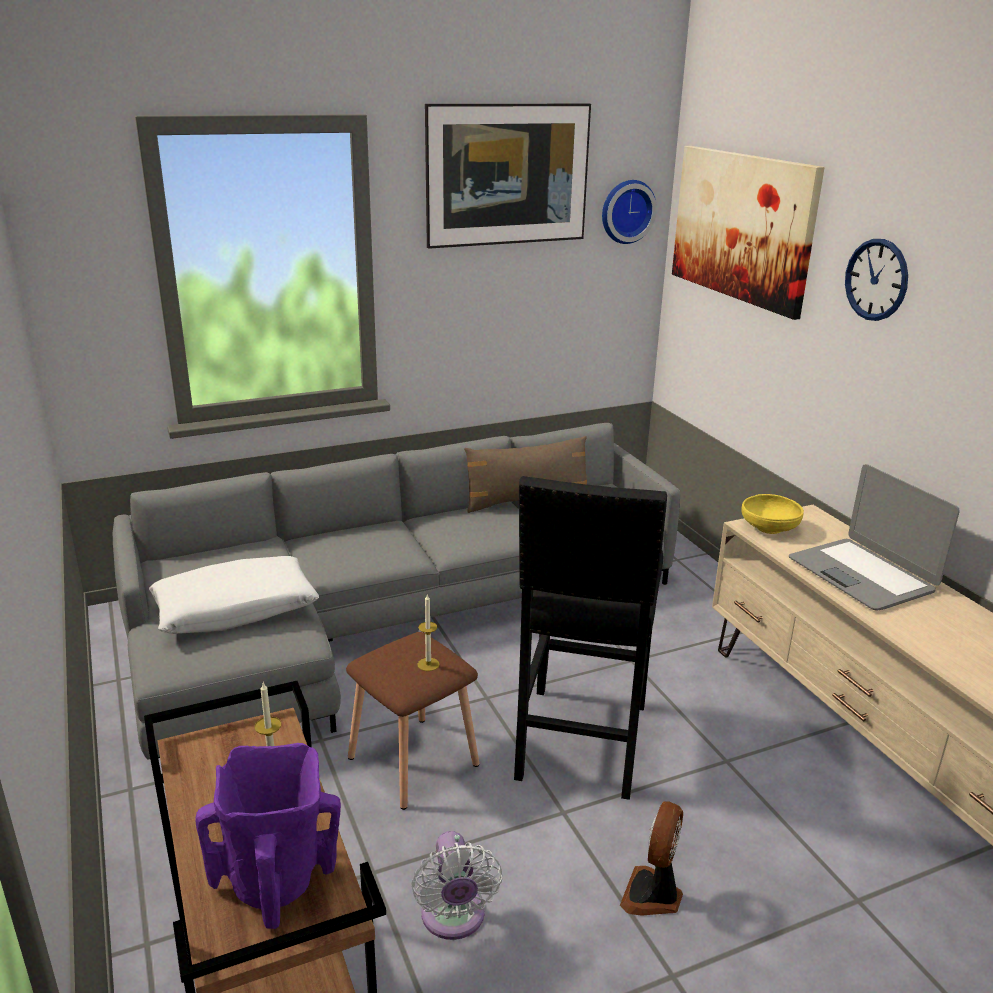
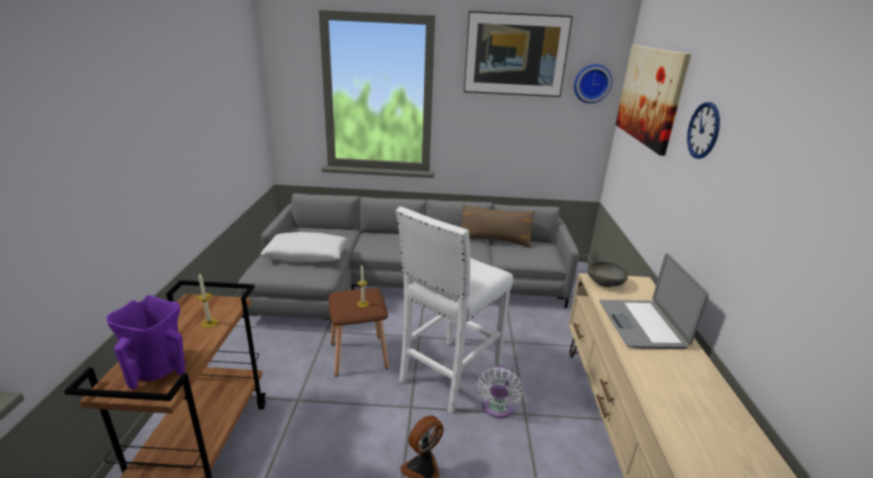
camera: 25 degrees right, 0 degrees up
white fan [412,831,502,940] -> white fan moved to [477,364,523,418]
black stool [514,476,667,800] -> white stool [396,206,513,414]
yellow bowl [741,494,804,534] -> grey bowl [588,261,628,287]

